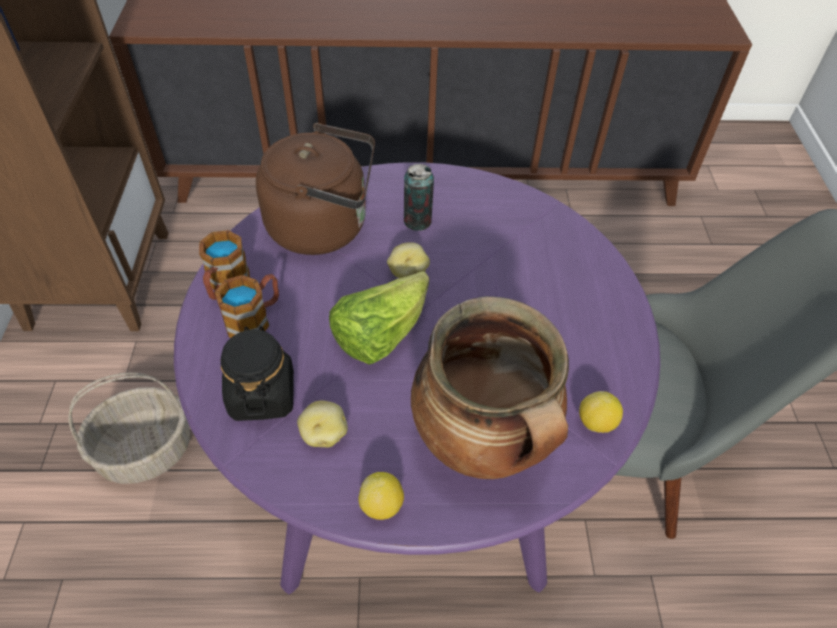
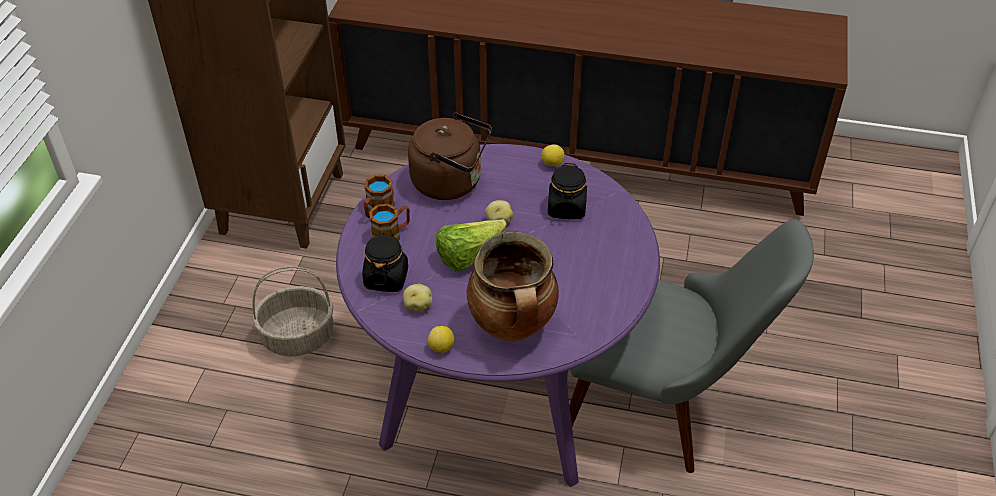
camera: 15 degrees right, 5 degrees down
can [404,164,434,231] -> none
lemon [579,391,623,433] -> lemon moved to [541,145,565,167]
none -> black jar [548,163,587,219]

